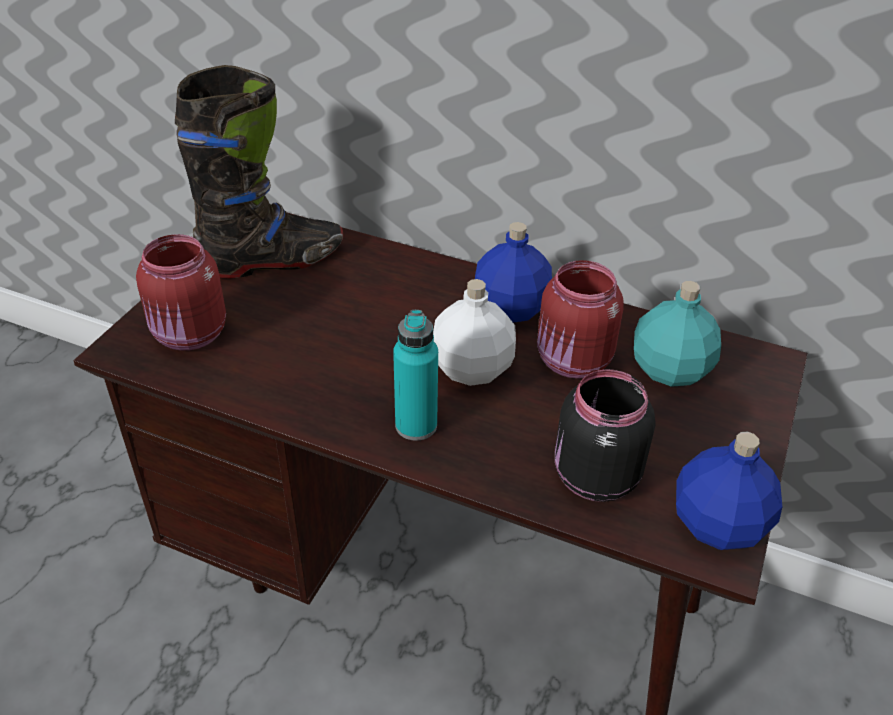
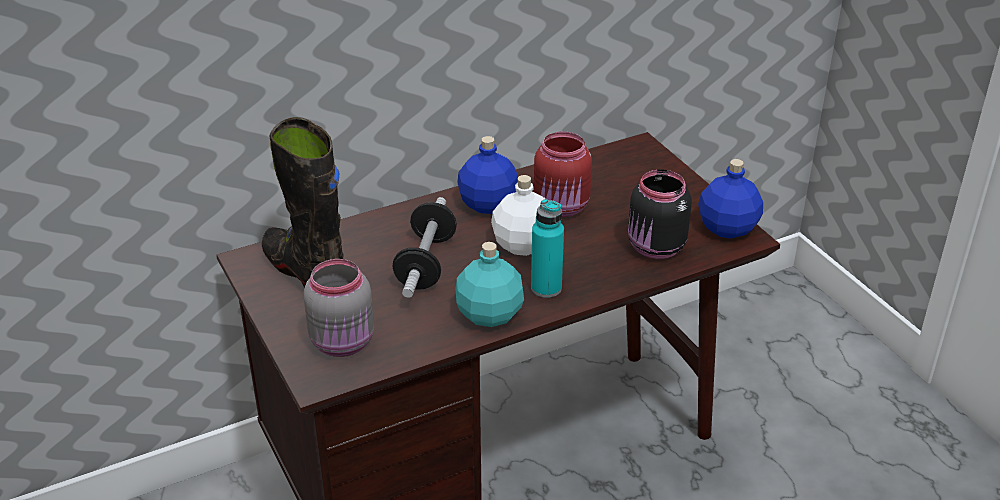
camera: 50 degrees left, 5 degrees down
red jar [136,234,226,351] -> grey jar [304,259,374,357]
black boot [175,65,343,279] -> black boot turned 60 degrees counterclockwise [262,117,344,288]
turquoise bottle [634,281,721,387] -> turquoise bottle moved to [456,242,524,327]
none -> dumbbell [392,197,457,298]

